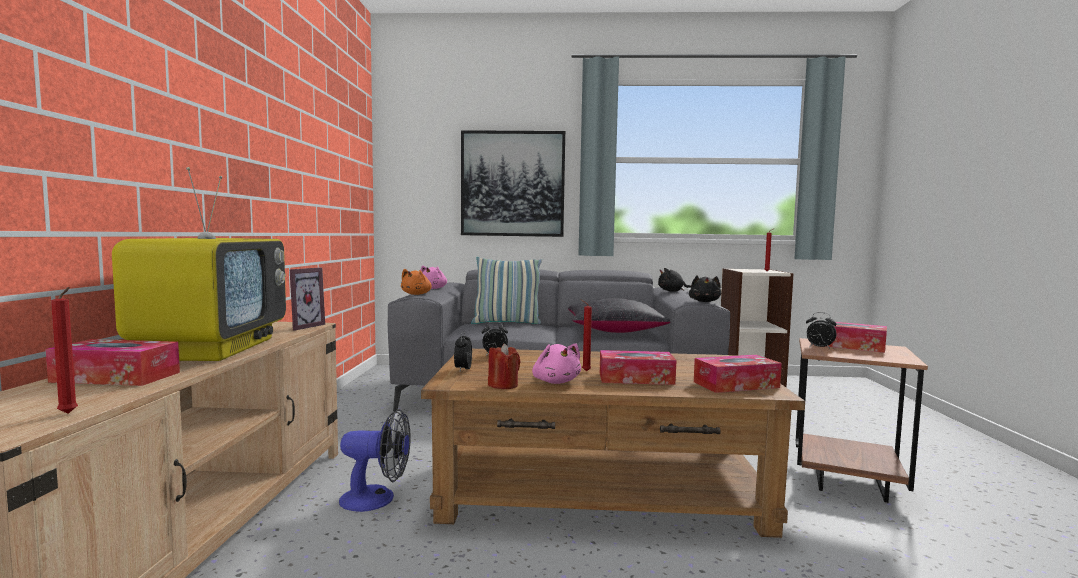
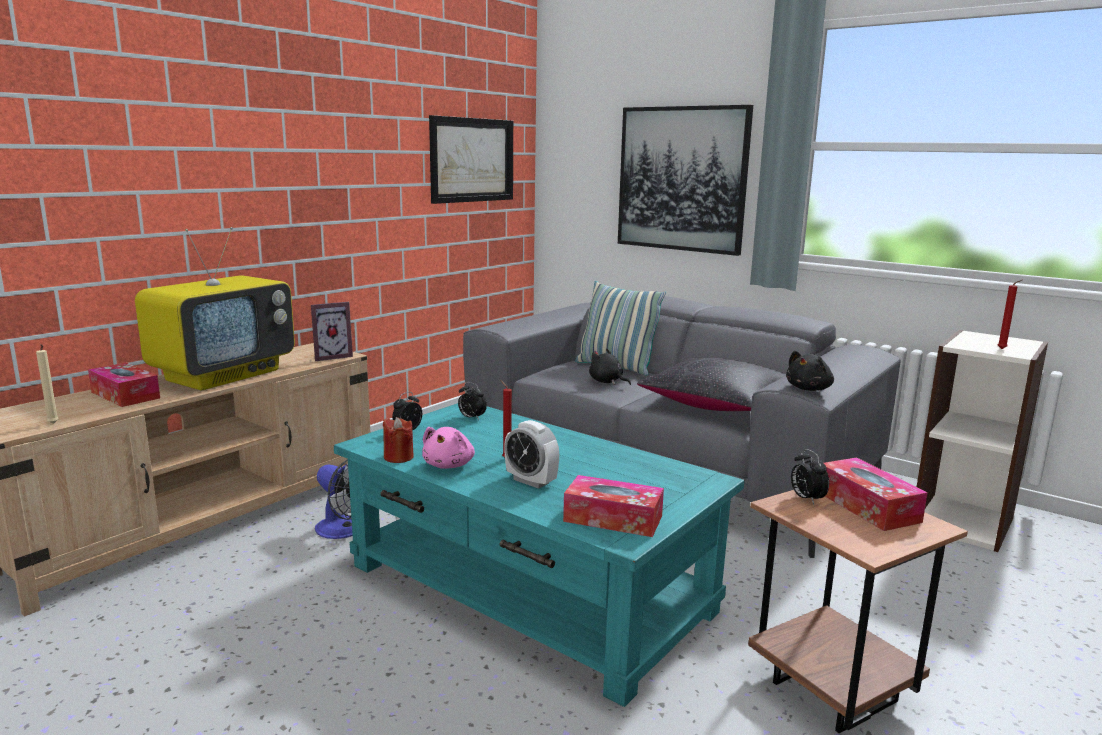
camera: 35 degrees right, 10 degrees up
red candle [51,287,78,414] -> beige candle [36,344,59,424]
orange plush toy [401,269,432,295] -> none
pink plush toy [421,266,447,289] -> none
brown coffee table [421,349,805,538] -> turquoise coffee table [334,403,745,707]
tissue box [600,350,676,385] -> alarm clock [504,420,559,489]
black plush toy [658,268,691,292] -> black plush toy moved to [589,348,631,385]
none -> picture [429,115,513,204]

